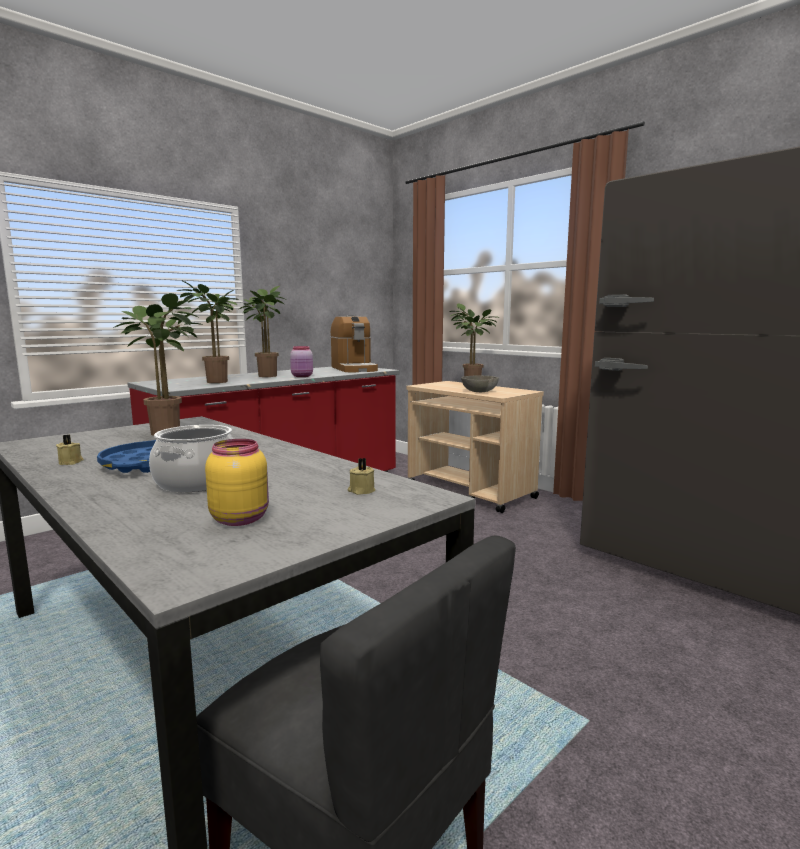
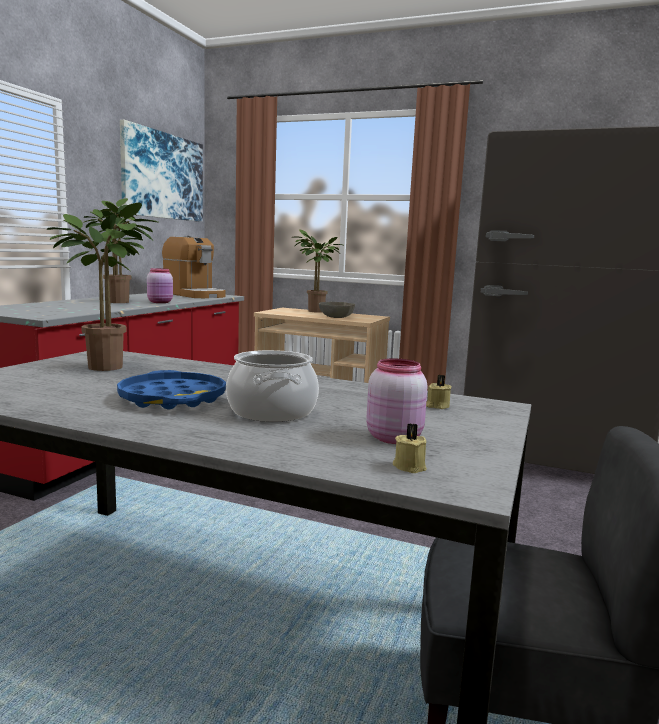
camera: 25 degrees left, 0 degrees up
beige candle [56,435,84,465] -> beige candle moved to [393,423,427,473]
potted plant [176,280,239,383] -> none
yellow jar [205,439,269,526] -> pink jar [366,358,427,444]
none -> picture [120,120,203,222]

